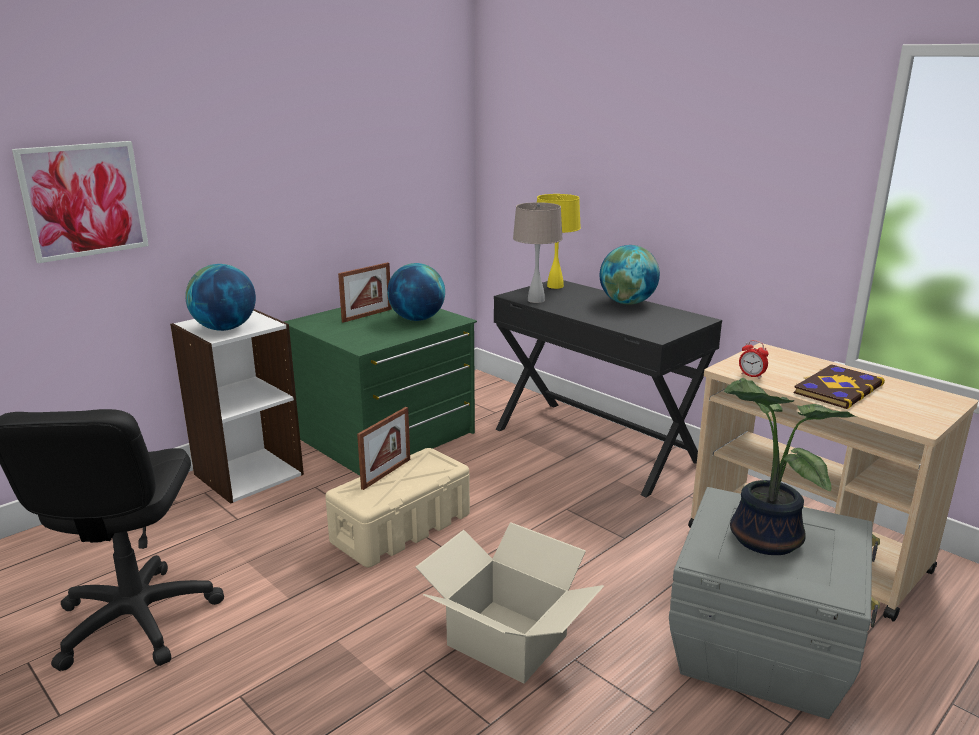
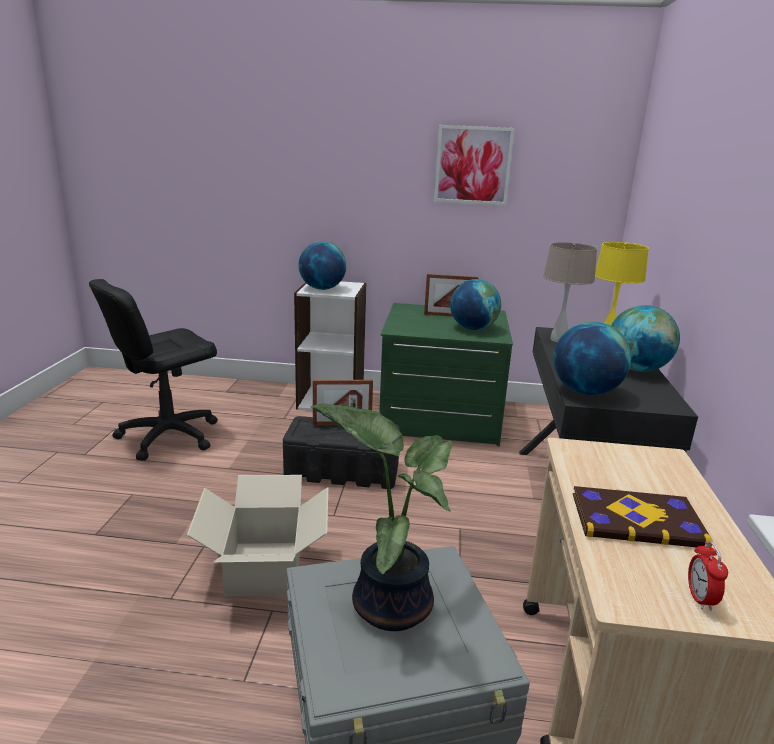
camera: 50 degrees right, 0 degrees up
picture [12,141,149,263] -> picture moved to [434,125,515,205]
beige storage box [325,448,470,567] -> black storage box [283,416,400,489]
alarm clock [739,340,769,379] -> alarm clock moved to [688,541,728,611]
none -> globe [553,321,631,395]

